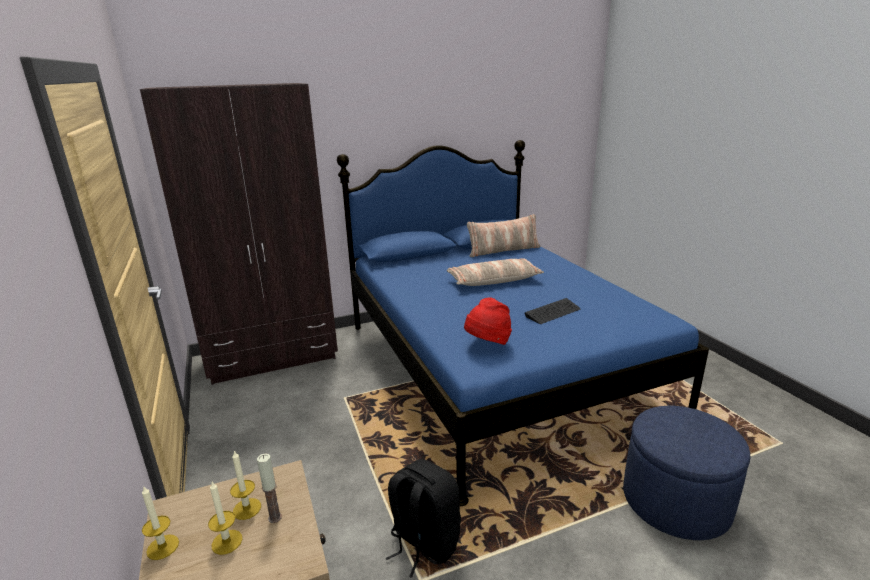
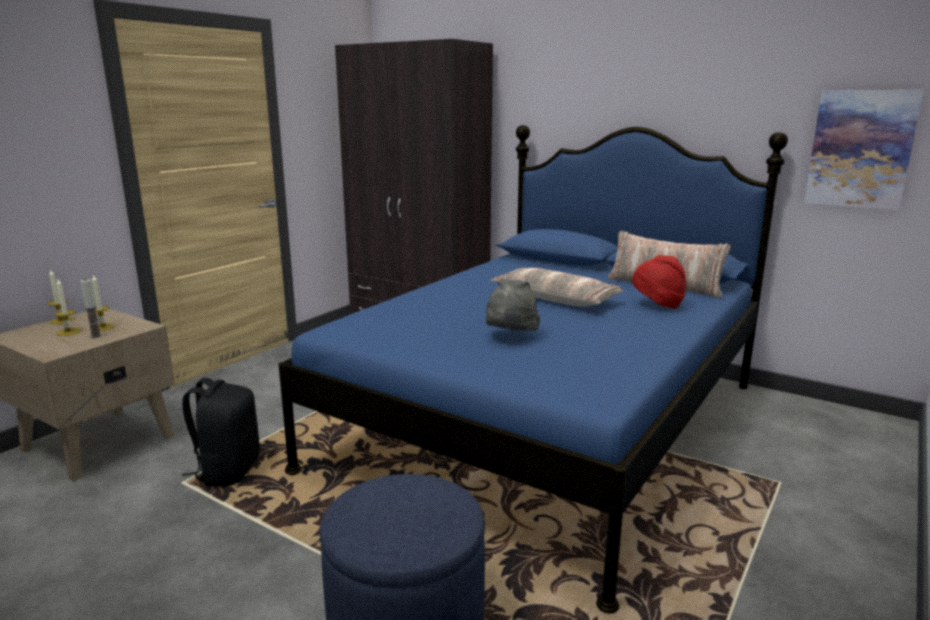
camera: 55 degrees right, 5 degrees down
red hat [464,297,512,345] -> red hat moved to [632,255,686,309]
keyboard [524,298,580,324] -> grey hat [486,279,540,331]
none -> picture [804,90,924,210]

